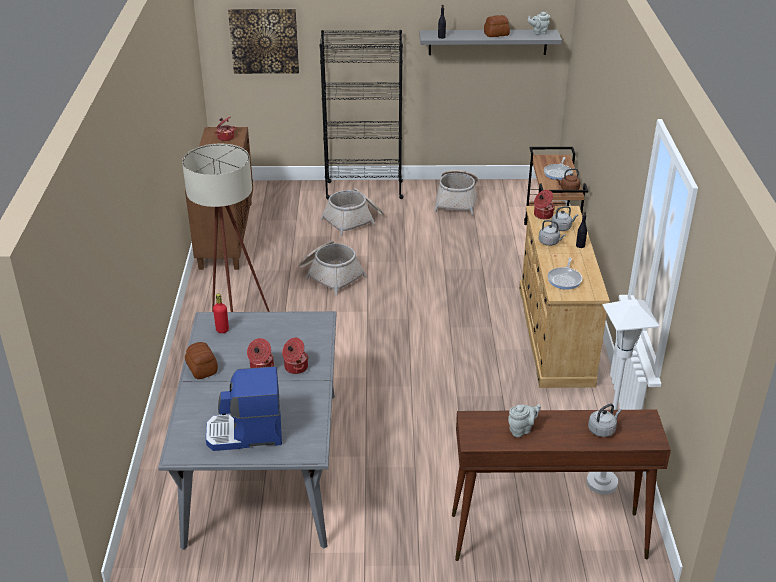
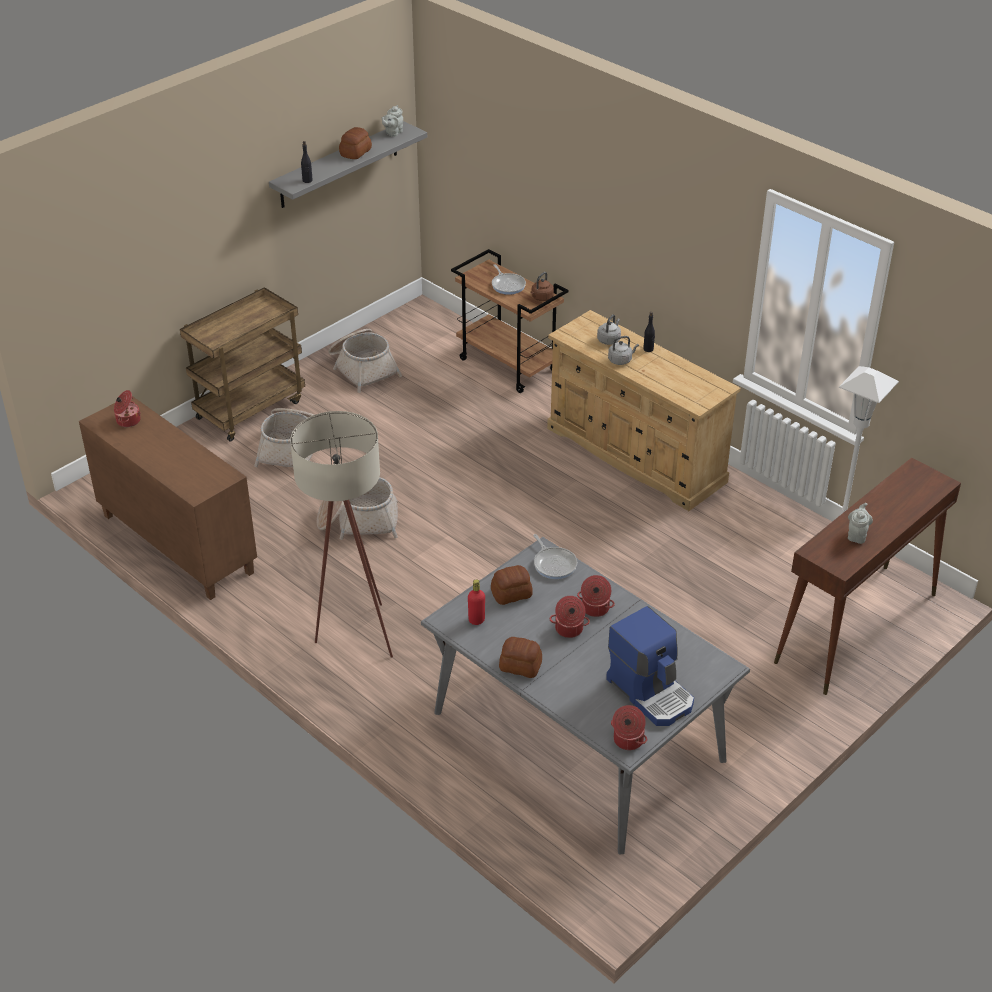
camera: 45 degrees left, 5 degrees up
coffee machine [206,366,282,451] -> coffee machine turned 75 degrees counterclockwise [606,606,694,726]
picture [228,9,299,74] -> none
black bookcase [319,30,403,200] -> brown cart [180,287,305,442]
cooking pot [534,190,555,219] -> cooking pot moved to [611,705,647,750]
frying pan [547,257,582,290] -> frying pan moved to [533,534,577,579]
grey kettle [588,404,622,437] -> none
none -> bread [491,565,533,605]

